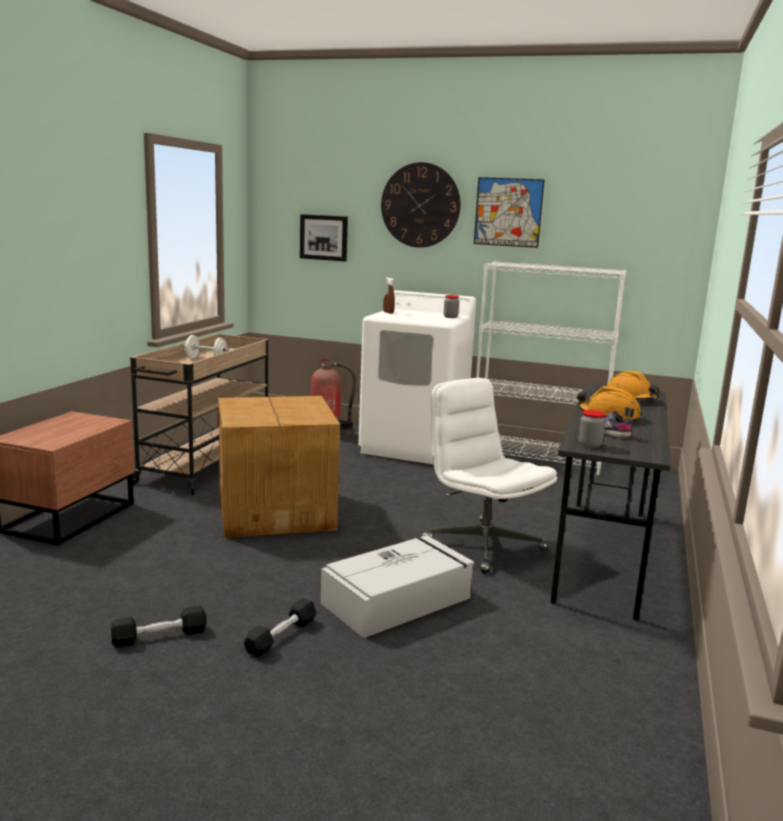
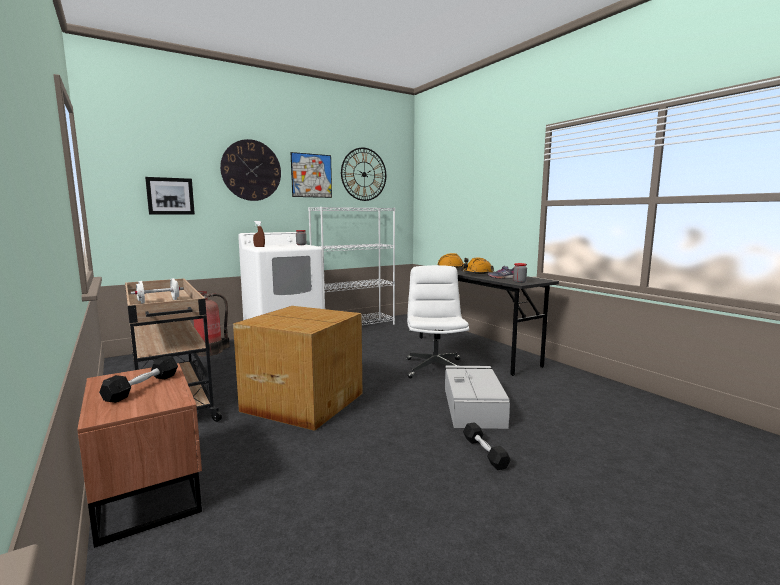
camera: 50 degrees left, 5 degrees down
black dumbbell [110,605,207,647] -> black dumbbell moved to [99,356,178,403]
white office chair [421,378,557,574] -> white office chair turned 90 degrees clockwise [406,265,469,378]
none -> wall clock [341,148,386,201]

